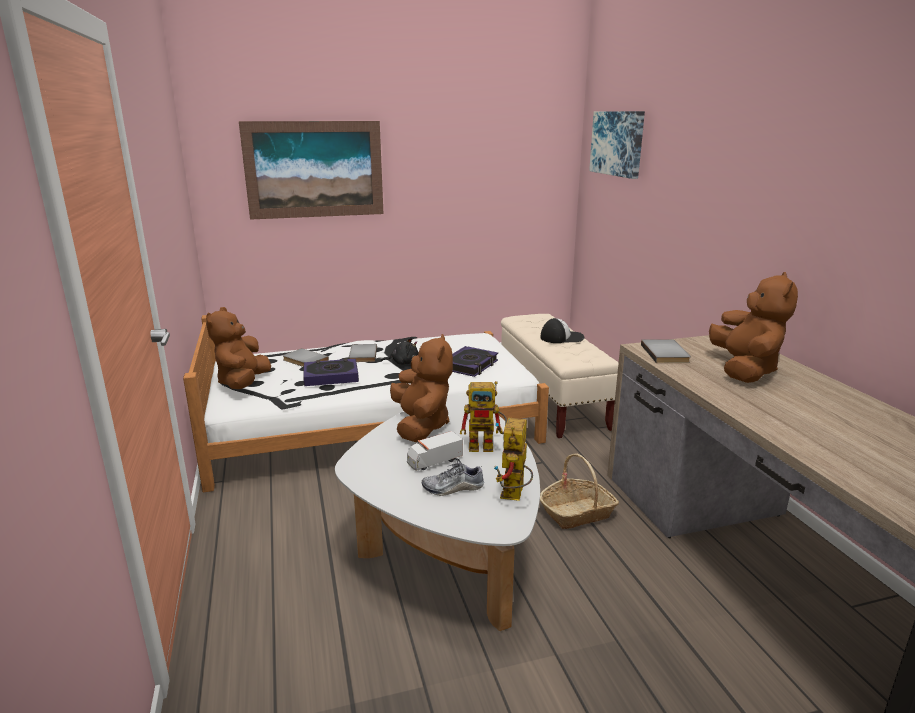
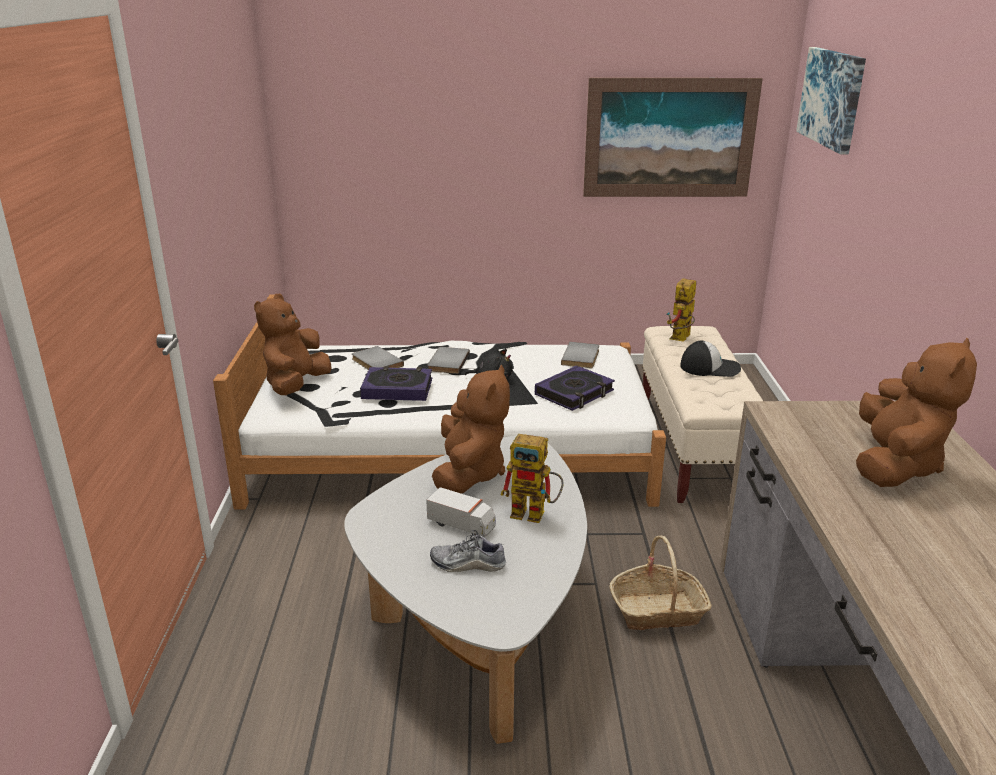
camera: 15 degrees right, 5 degrees up
picture [239,121,384,220] -> picture moved to [583,78,763,197]
toy truck [407,431,463,471] -> toy truck turned 135 degrees counterclockwise [426,487,496,537]
toy robot [494,418,533,501] -> toy robot moved to [667,279,696,342]
grey book [641,339,691,363] -> grey book moved to [561,342,599,368]

